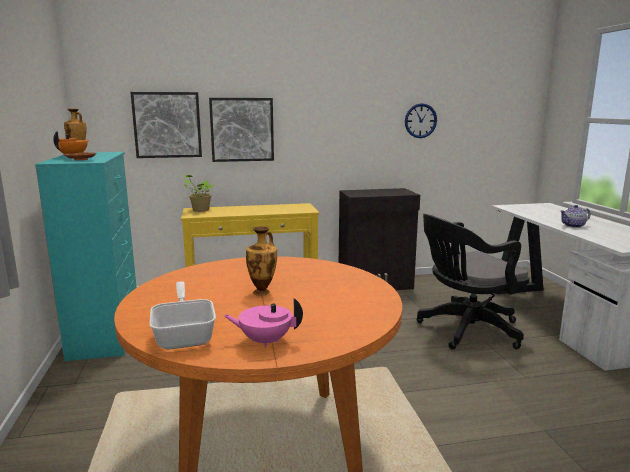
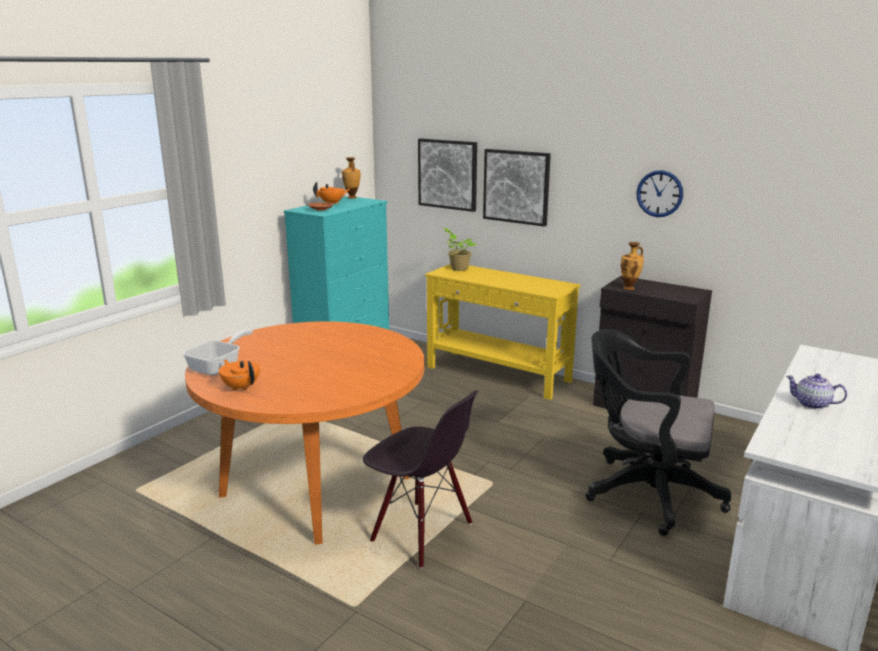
camera: 45 degrees right, 5 degrees up
pink teapot [224,298,303,348] -> orange teapot [219,360,260,391]
vase [246,226,277,296] -> vase moved to [621,242,644,290]
wall clock [405,103,437,138] -> wall clock moved to [636,170,683,217]
none -> black chair [363,390,478,569]

